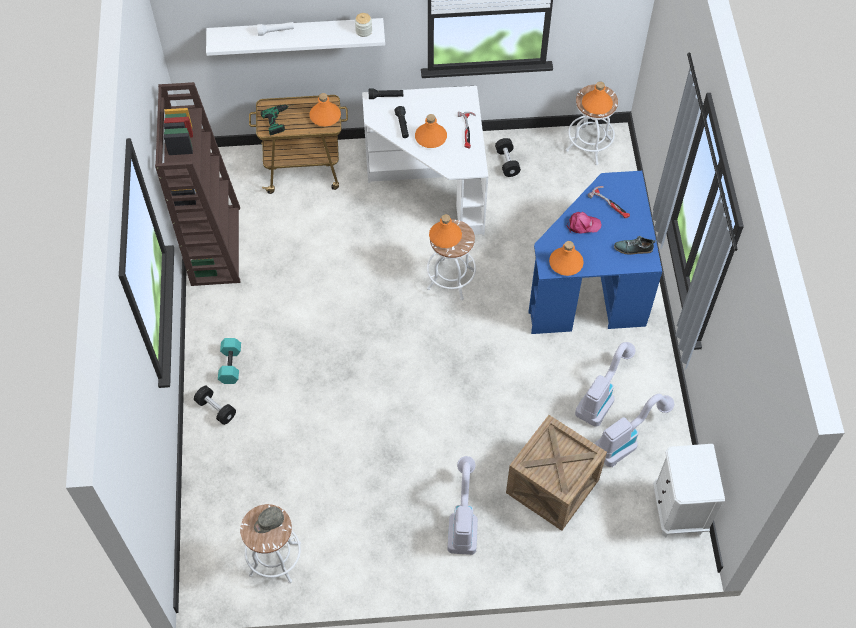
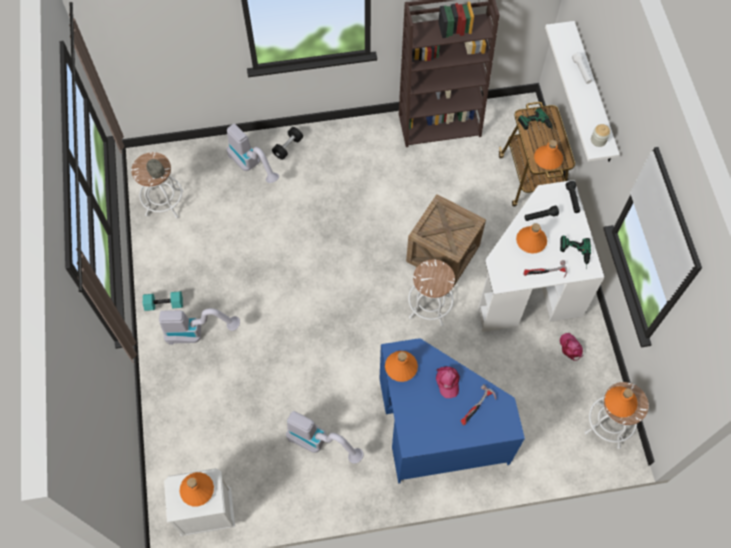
camera: 85 degrees right, 5 degrees up
turquoise dumbbell [218,338,241,384] -> turquoise dumbbell moved to [143,291,183,311]
orange bottle [429,214,462,248] -> orange bottle moved to [180,472,214,506]
black dumbbell [495,138,521,177] -> pink cap [560,333,583,361]
crate [506,415,607,531] -> crate moved to [406,194,486,287]
vacuum cleaner [594,394,674,467] -> vacuum cleaner moved to [226,124,279,183]
shoe [614,236,656,255] -> none
none -> power drill [560,236,591,269]

